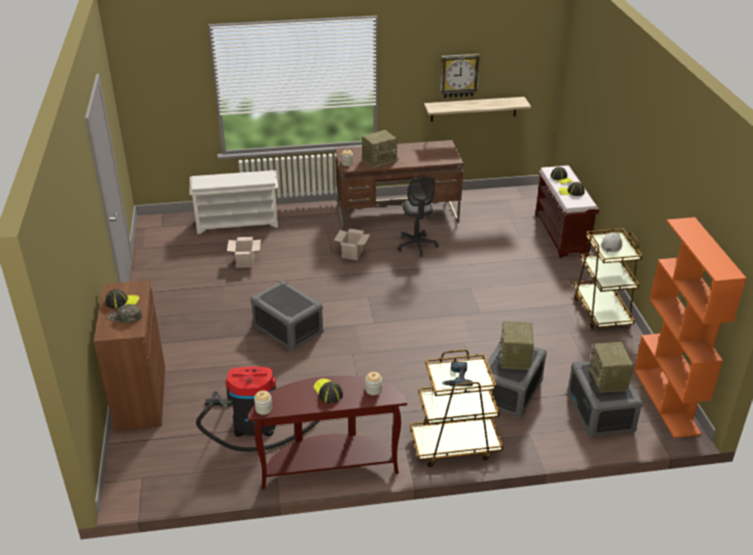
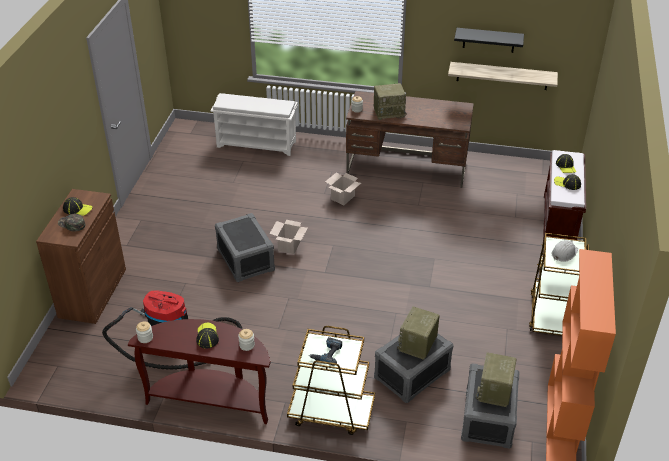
camera: 20 degrees right, 5 degrees up
cardboard box [227,237,261,268] -> cardboard box moved to [270,220,307,254]
grey office chair [397,176,439,257] -> none
wall clock [440,54,481,98] -> black shelf [454,28,524,53]

